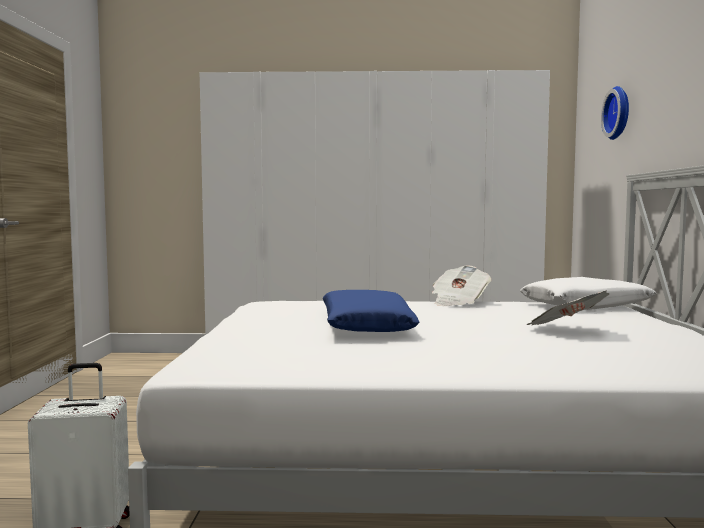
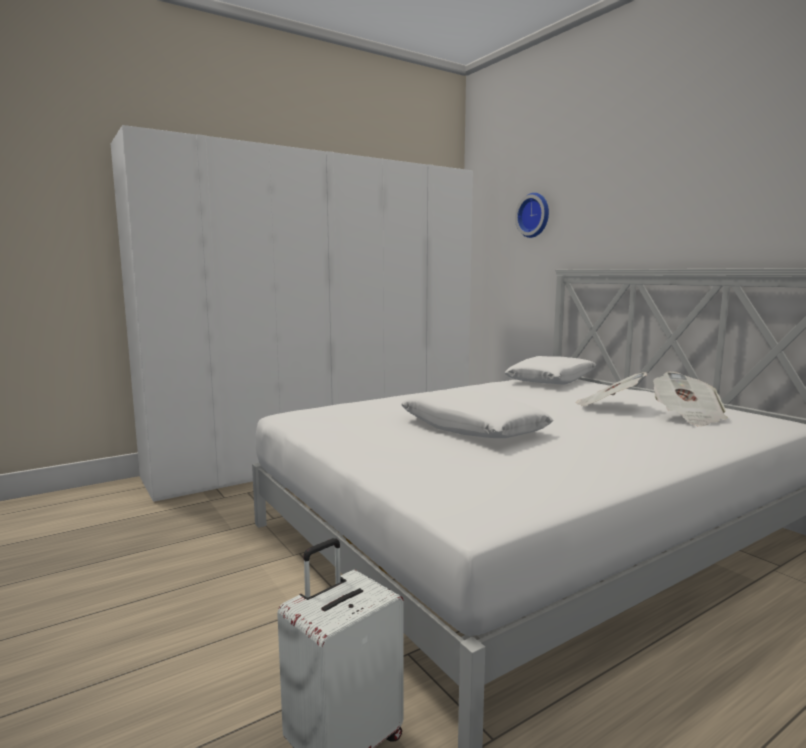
camera: 35 degrees left, 5 degrees up
blue pillow [323,290,419,332] -> white pillow [401,390,553,438]
newspaper [432,265,491,306] -> newspaper moved to [653,372,728,426]

